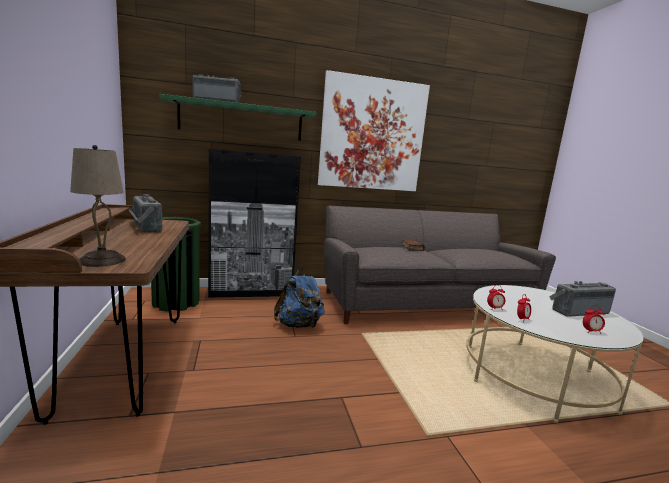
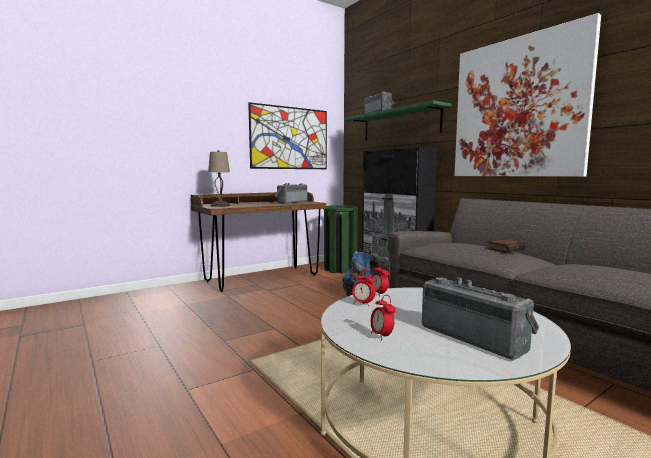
camera: 70 degrees right, 5 degrees down
none -> picture [248,102,327,169]

